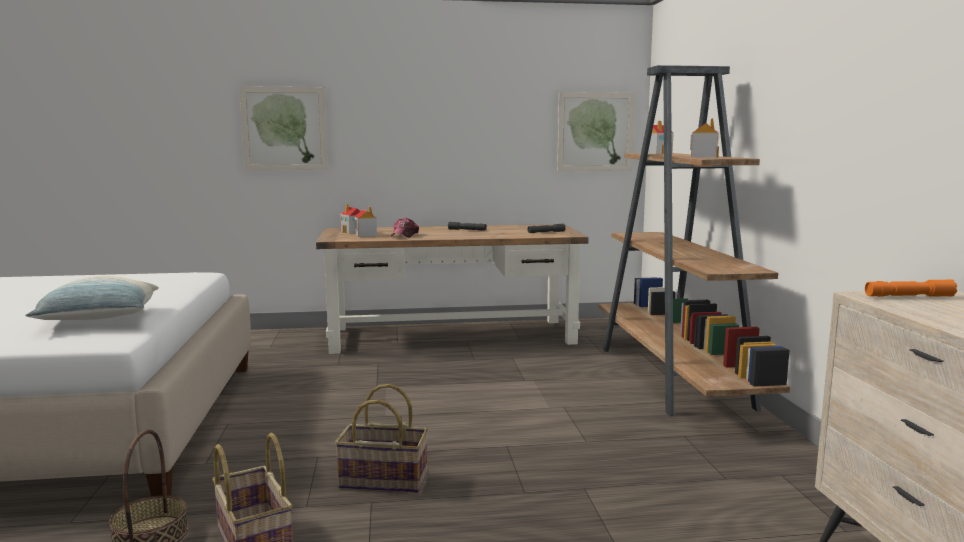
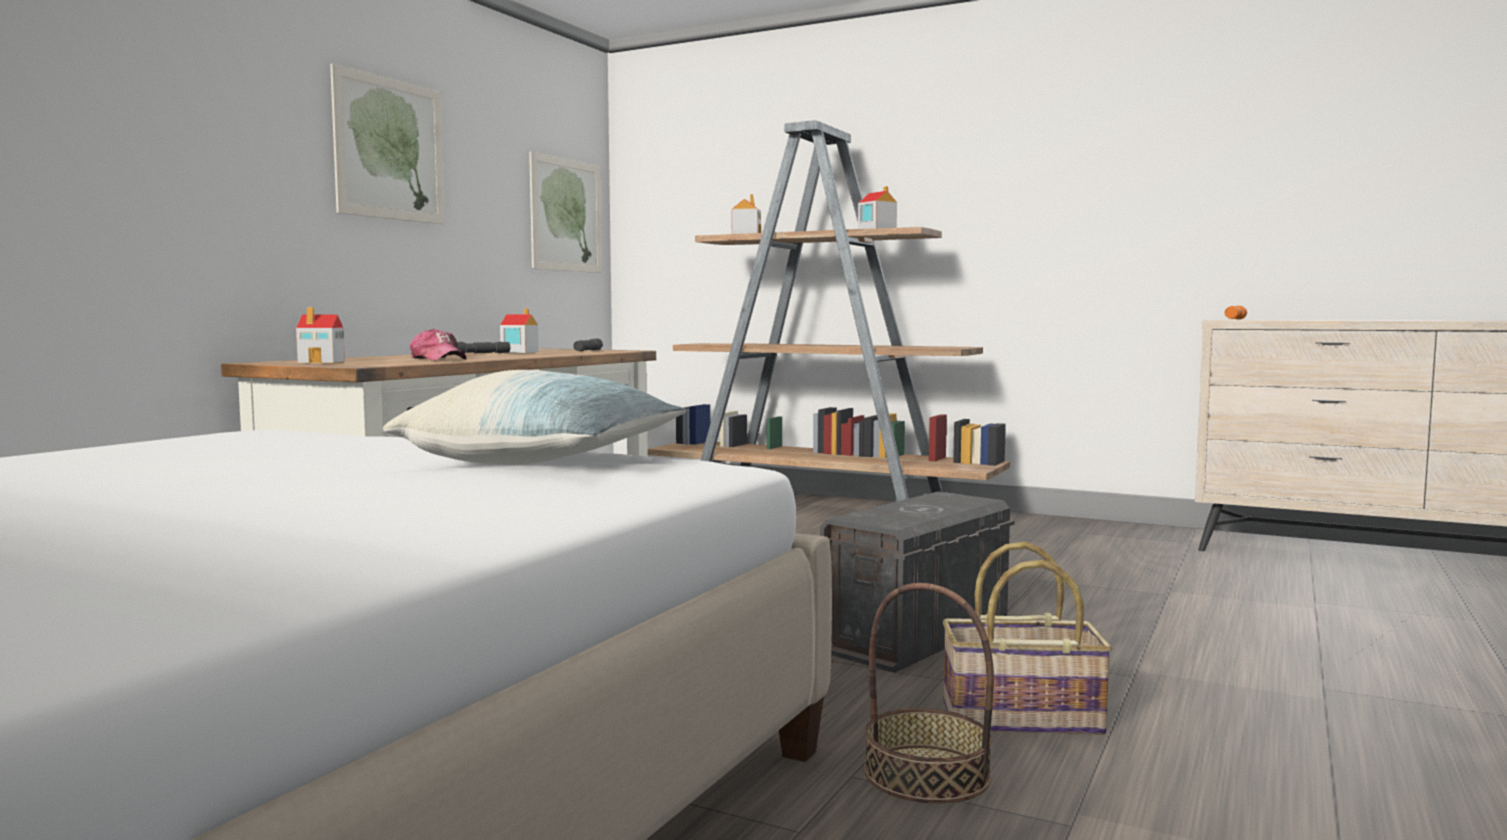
camera: 55 degrees left, 5 degrees down
picture [239,86,328,170] -> picture moved to [330,64,445,224]
basket [335,384,428,493] -> grey storage box [820,492,1015,673]
toy house [354,206,377,237] -> toy house moved to [500,309,539,353]

